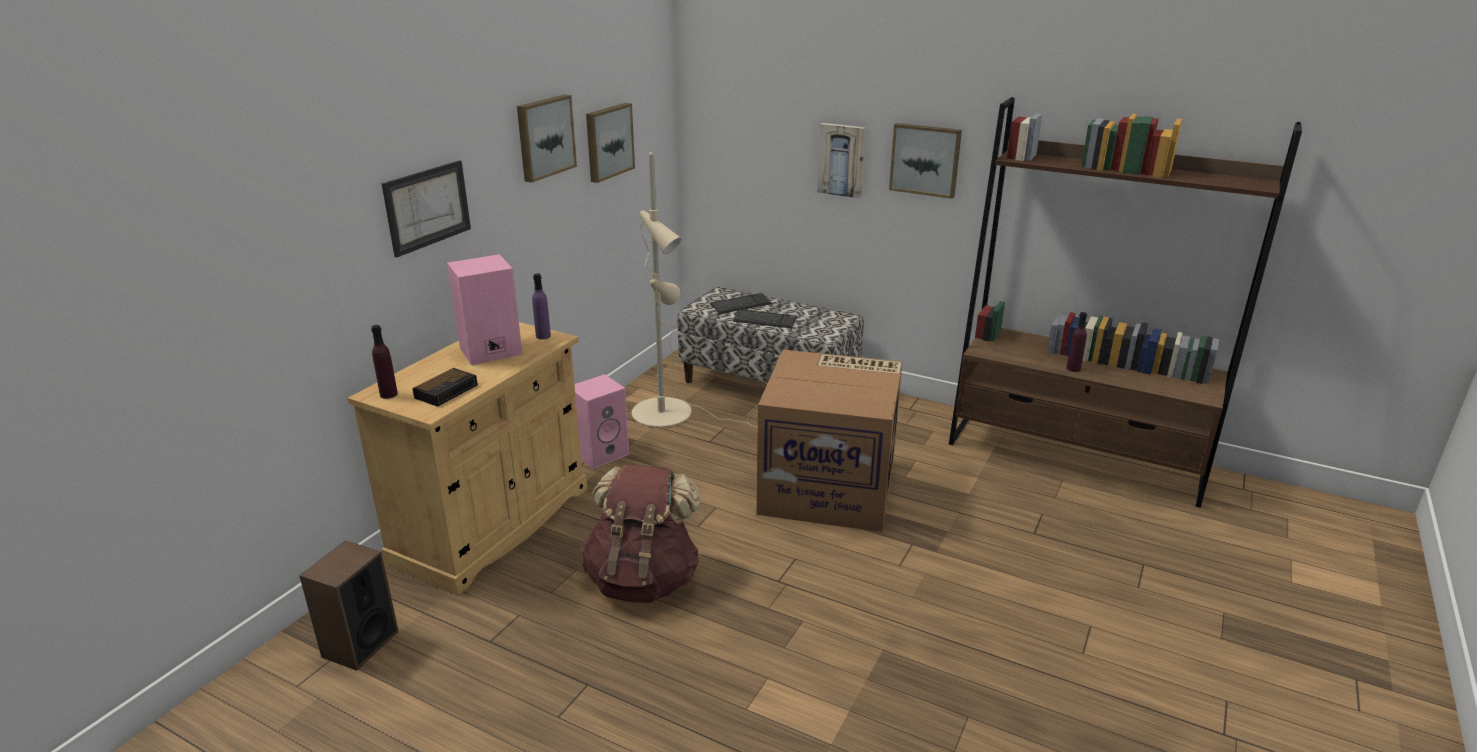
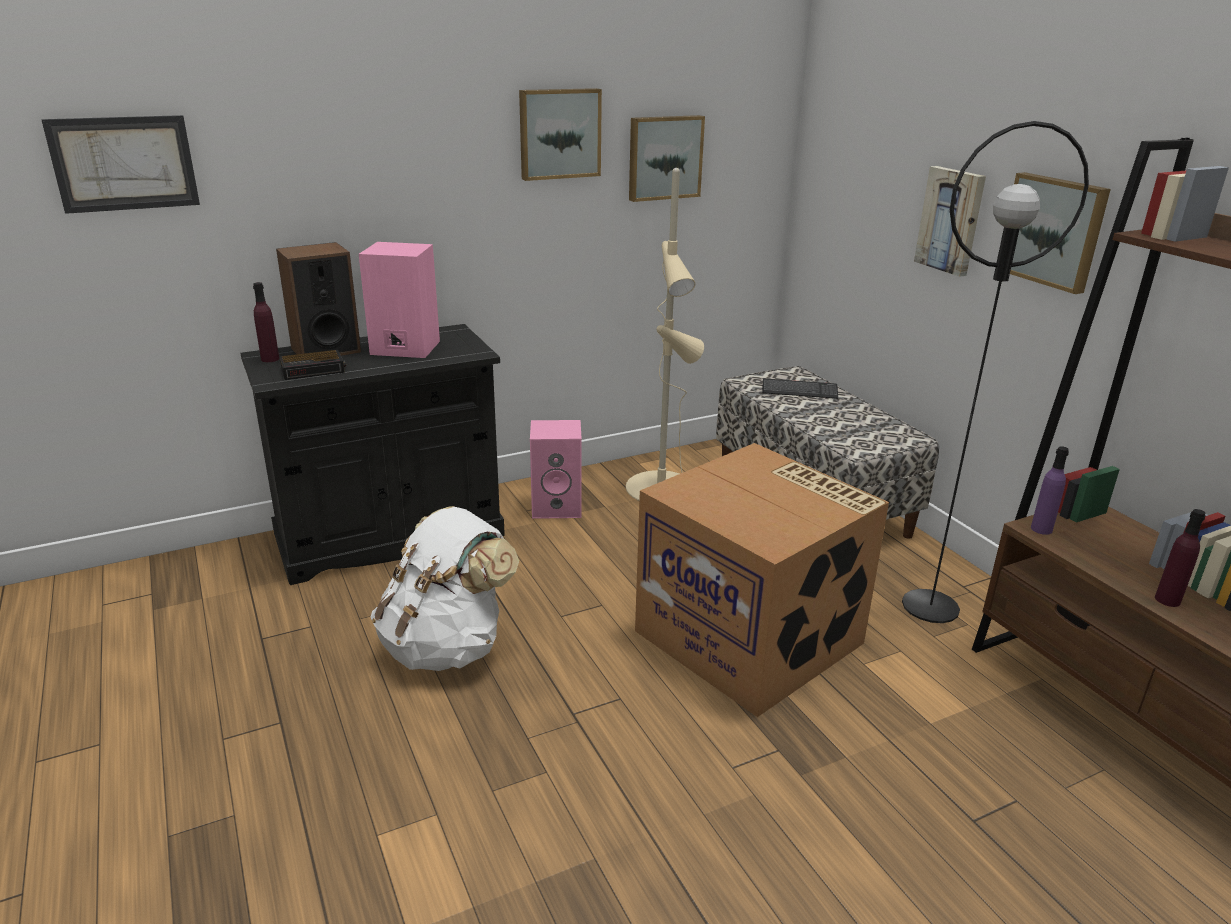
camera: 35 degrees right, 0 degrees up
speaker [299,540,399,671] -> speaker moved to [276,242,361,356]
beige cabinet [347,322,587,595] -> black cabinet [240,324,505,585]
picture [382,160,471,257] -> picture moved to [42,115,200,214]
purple bottle [532,273,551,339] -> purple bottle moved to [1031,446,1069,535]
brown backpack [581,464,701,603] -> white backpack [371,506,519,671]
keyboard [733,309,797,328] -> none
none -> black floor lamp [902,121,1089,623]

